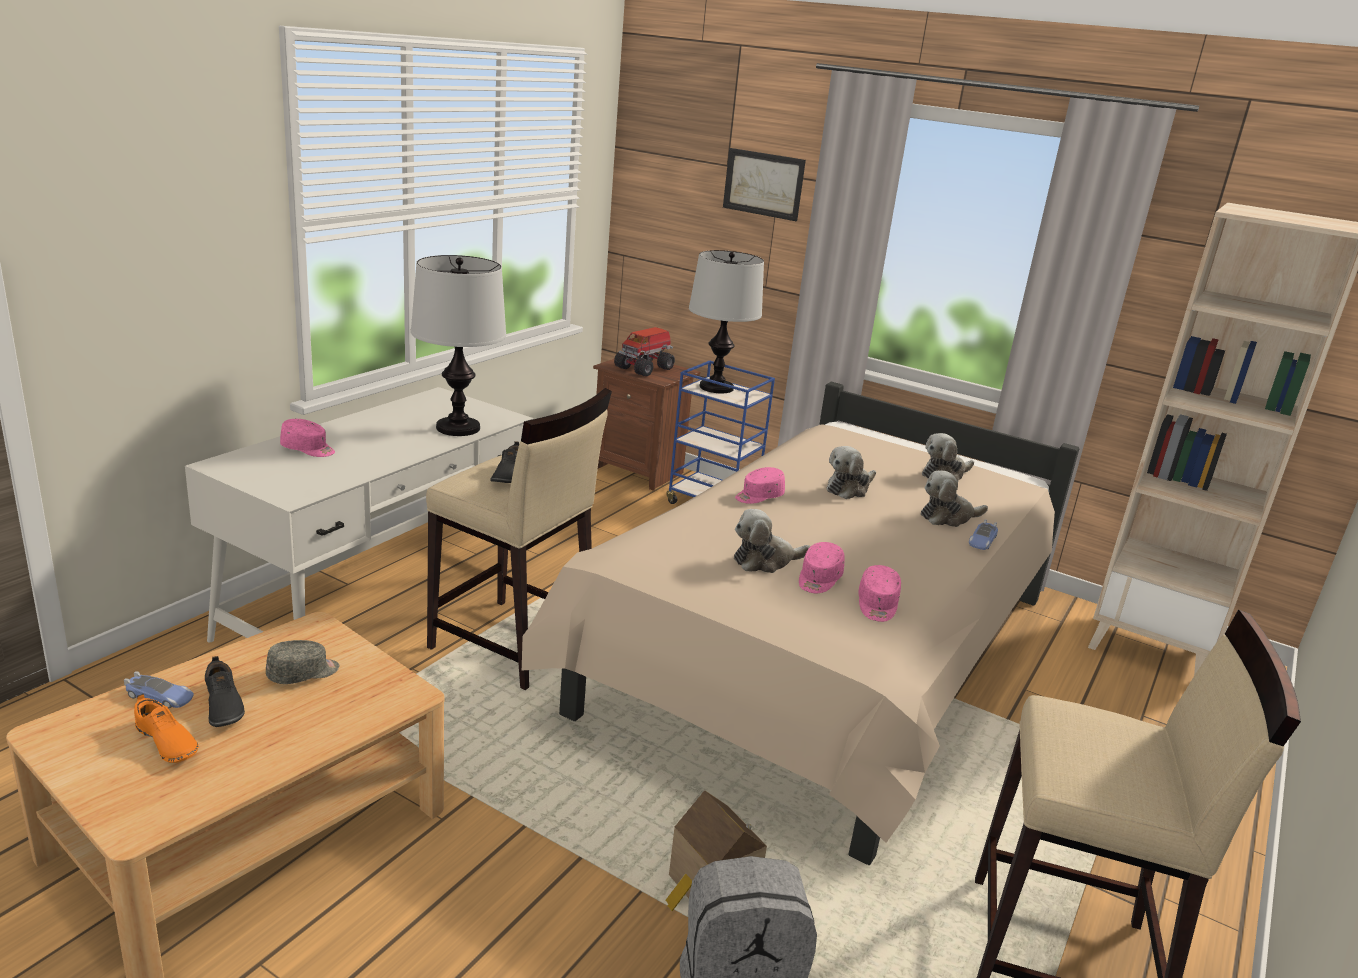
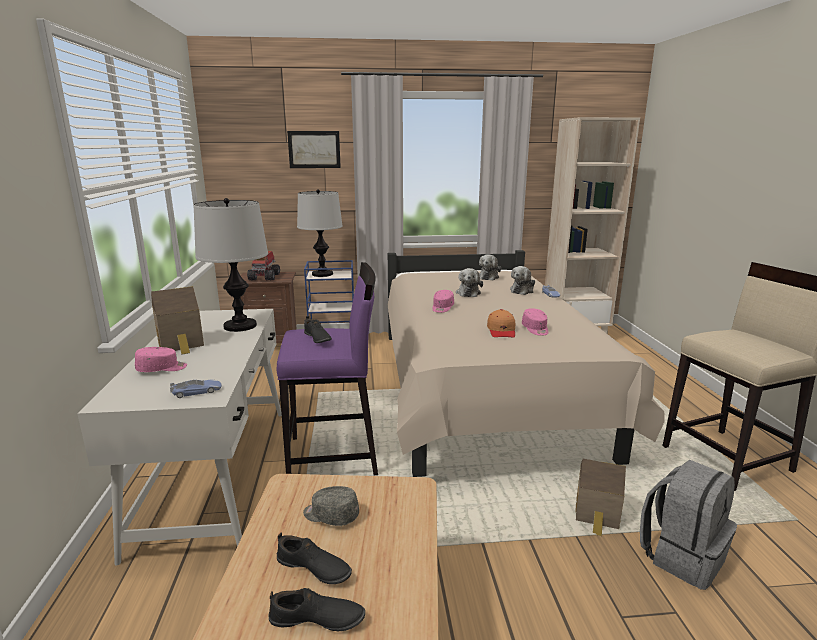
camera: 35 degrees left, 5 degrees down
toy car [124,671,194,708] -> toy car moved to [170,380,222,398]
orange shoe [134,694,199,763] -> black shoe [268,588,365,631]
grey cap [266,640,339,684] -> grey cap turned 90 degrees counterclockwise [303,486,359,526]
beige stool [426,388,612,690] -> purple stool [277,262,378,475]
plush toy [734,509,810,573] -> orange cap [487,309,515,338]
pink cap [858,565,901,622] -> none
none -> toy house [151,286,204,355]

